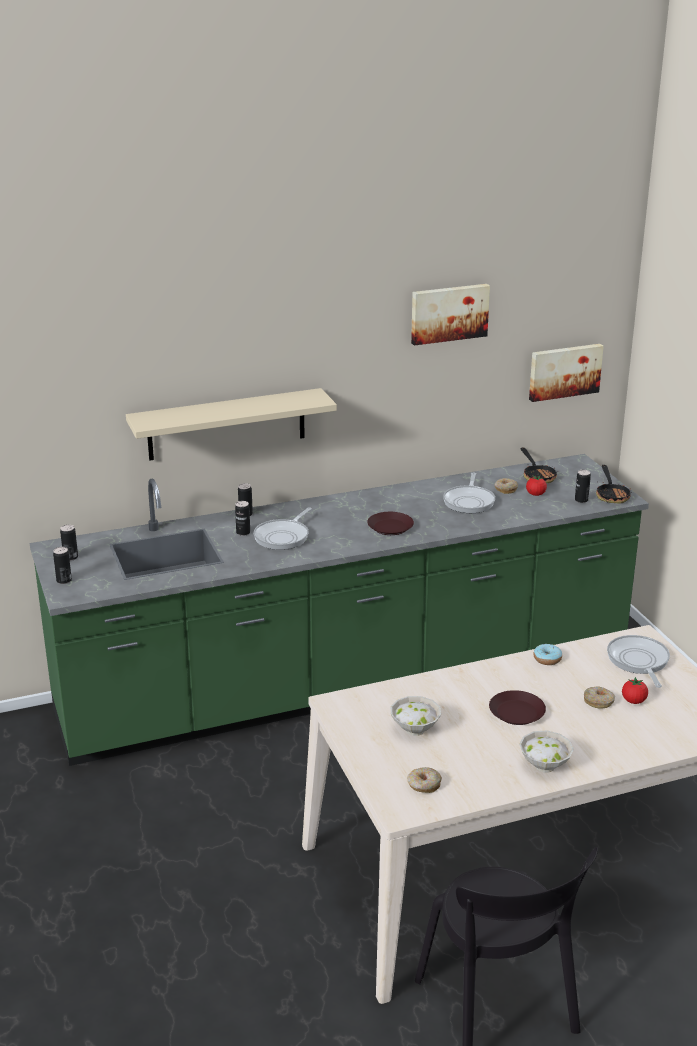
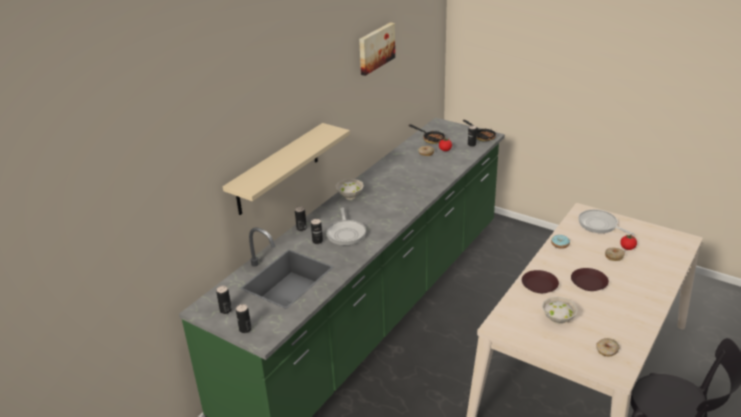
camera: 35 degrees left, 5 degrees up
brown plate [367,512,414,535] -> brown plate moved to [522,270,559,293]
frying pan [443,472,495,513] -> none
white bowl [519,730,574,773] -> white bowl moved to [336,179,364,200]
picture [529,344,604,402] -> none

